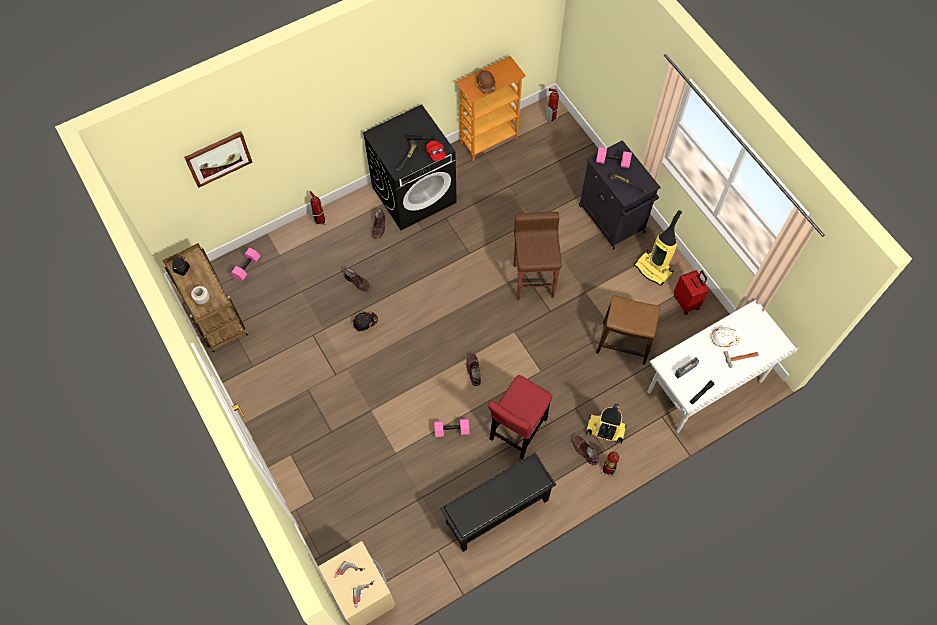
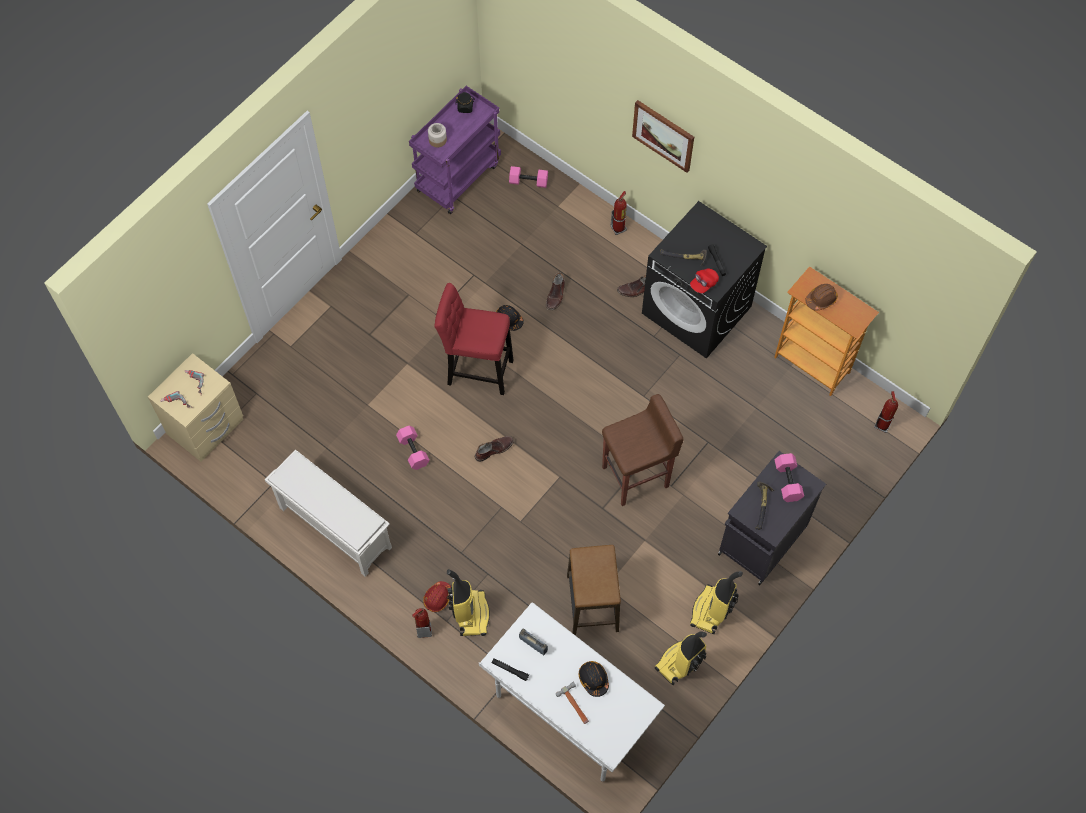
camera: 70 degrees right, 0 degrees up
brown cart [163,243,248,353] -> purple cart [409,86,501,214]
picture [184,131,253,188] -> picture moved to [632,100,694,173]
black shoe rack [440,453,556,552] -> white shoe rack [265,449,392,577]
red stool [488,375,552,460] -> red stool moved to [434,283,513,395]
brown boot [572,434,599,465] -> red hard hat [423,581,451,612]
red suitcase [673,270,709,315] -> vacuum cleaner [655,631,707,686]
white hard hat [711,327,740,347] -> black hard hat [579,661,609,697]

